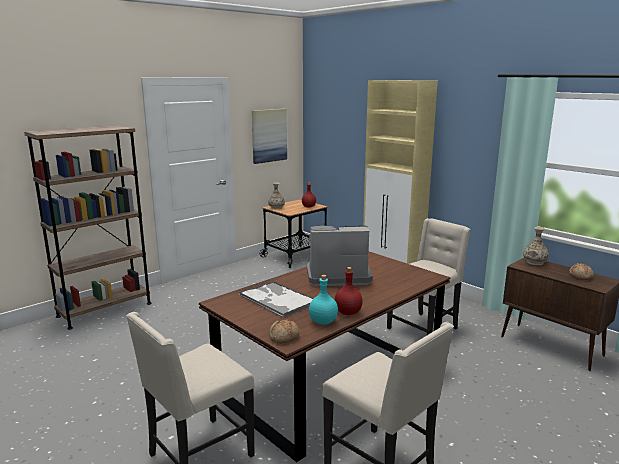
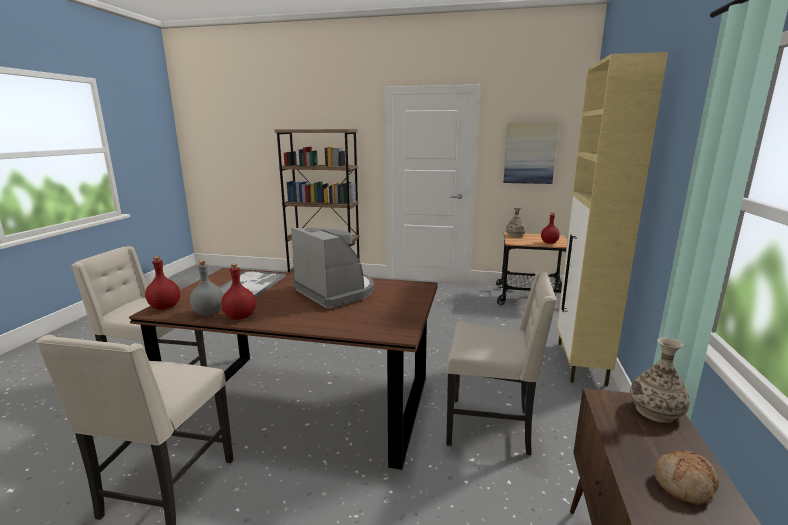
camera: 55 degrees right, 0 degrees up
bread [269,319,300,344] -> red bottle [145,256,180,310]
turquoise bottle [309,275,338,325] -> grey bottle [190,260,224,315]

